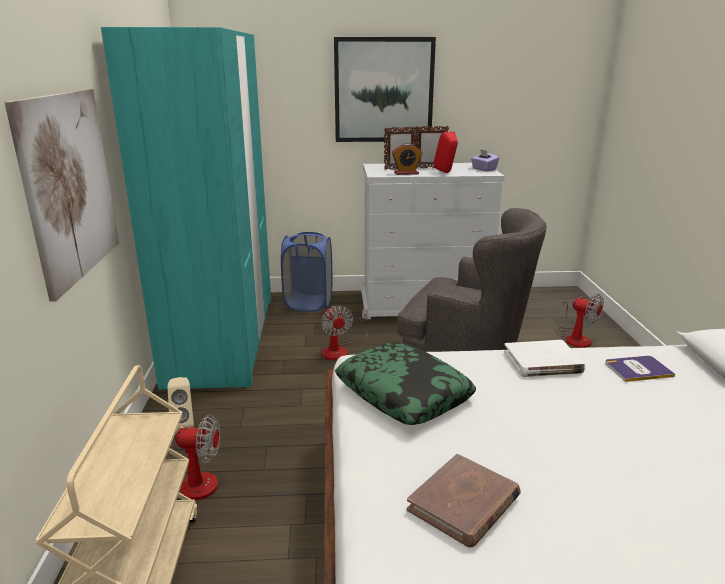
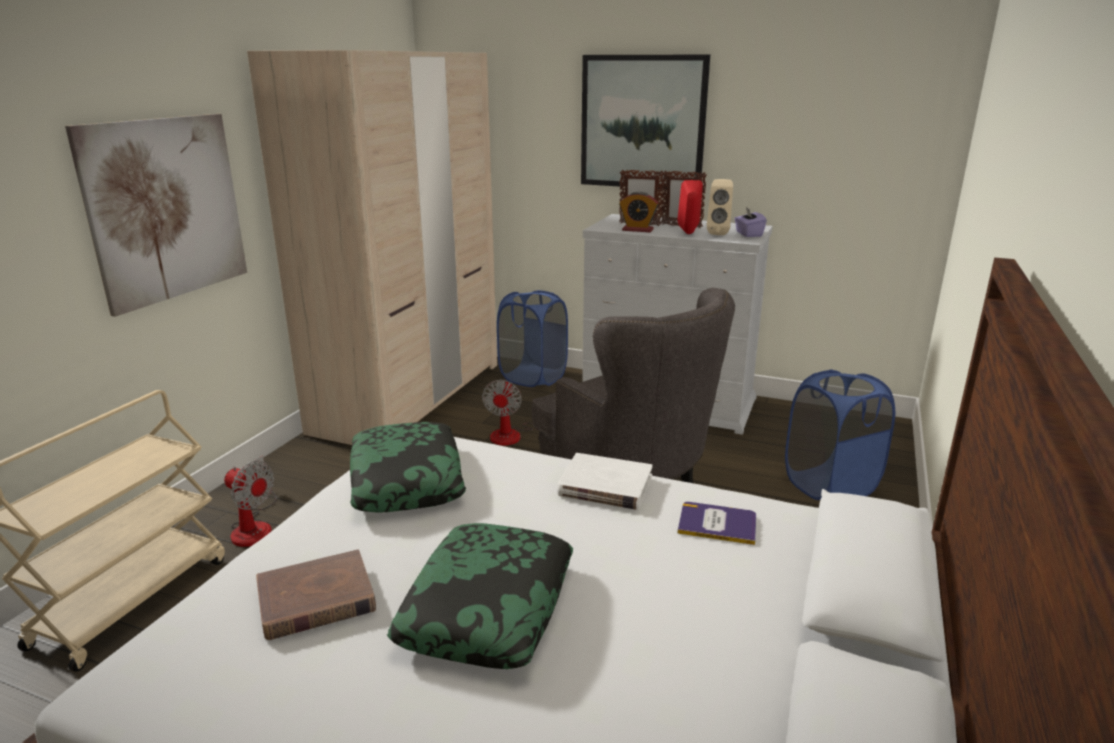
camera: 25 degrees right, 0 degrees up
turquoise wardrobe [101,27,271,390] -> beige wardrobe [247,50,497,445]
beige speaker [168,377,194,433] -> beige speaker moved to [707,179,733,235]
fan [558,293,604,348] -> blue laundry basket [785,370,895,500]
none -> pillow [387,523,573,669]

